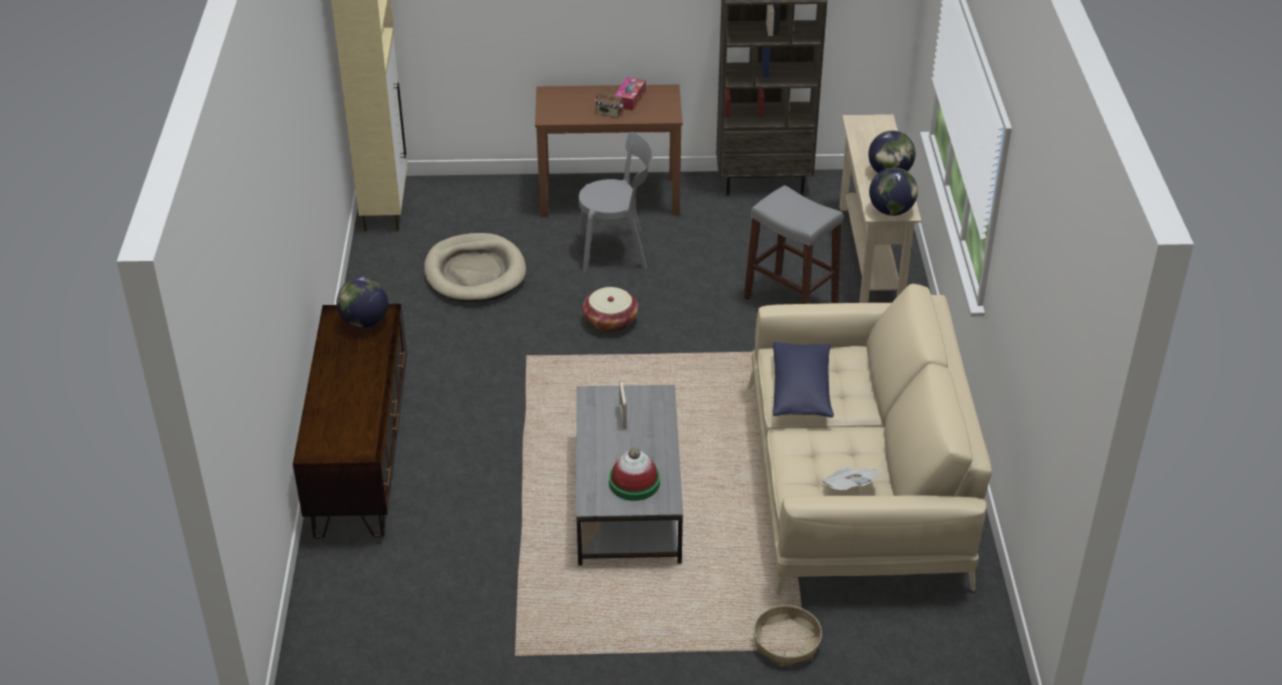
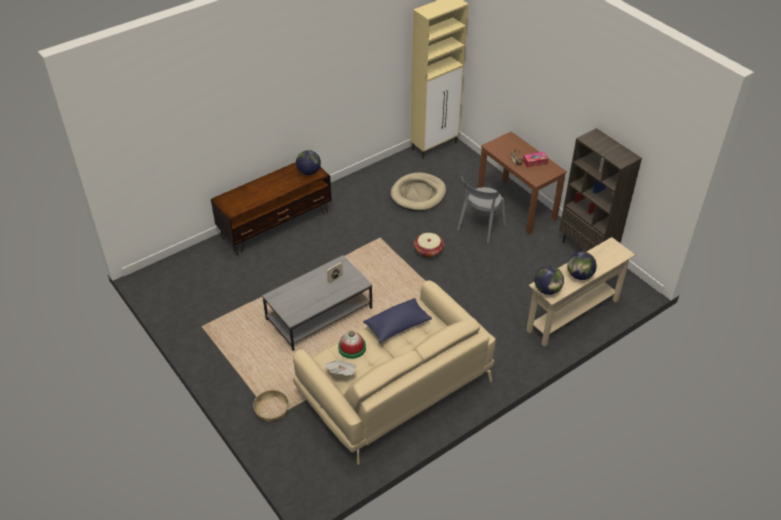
camera: 55 degrees right, 5 degrees up
grey chair [578,132,653,272] -> grey chair turned 75 degrees clockwise [457,177,506,243]
hat [609,448,660,501] -> hat moved to [338,331,366,359]
grey stool [744,185,843,304] -> none

